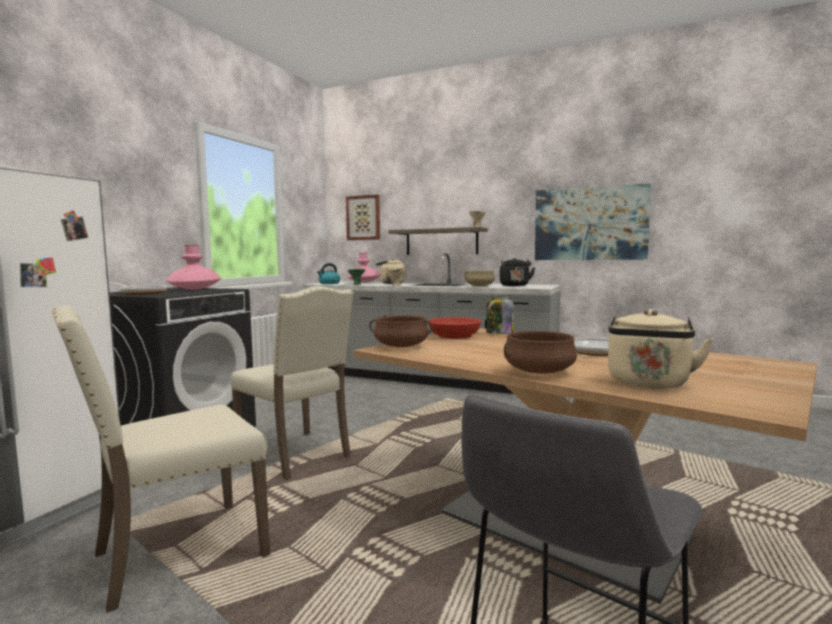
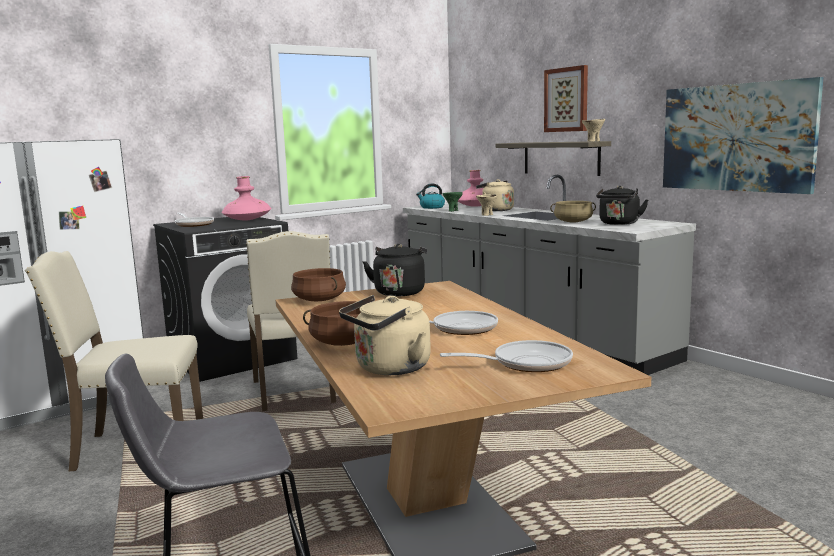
camera: 30 degrees right, 5 degrees up
picture [346,194,380,240] -> picture moved to [544,65,588,132]
red bowl [428,317,482,339] -> black kettle [363,244,427,296]
jar [487,297,514,334] -> none
none -> frying pan [440,340,573,372]

